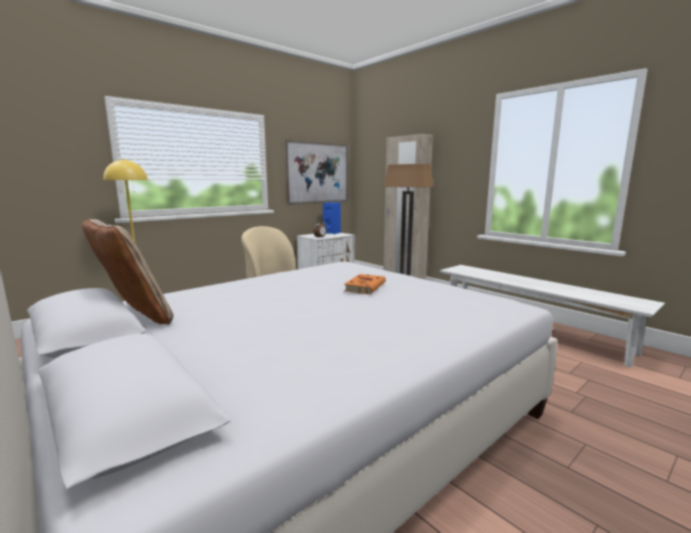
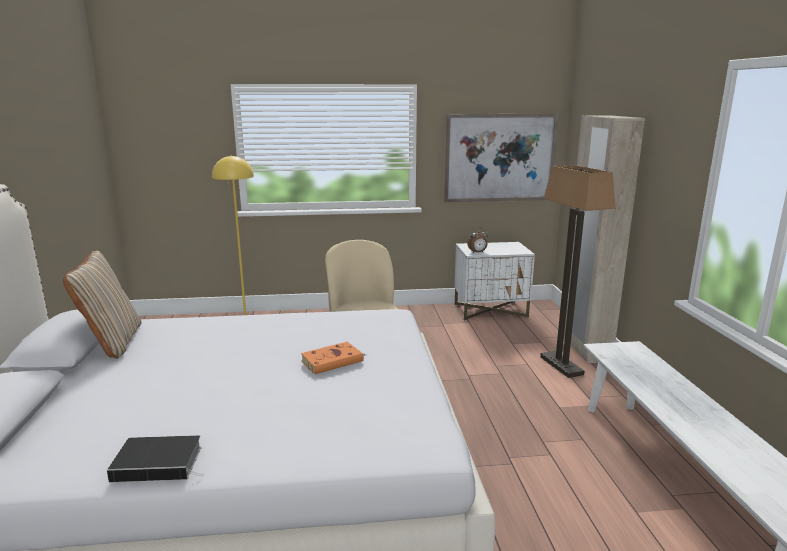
camera: 35 degrees right, 5 degrees up
blue speaker [323,202,341,234] -> none
none -> book [107,435,204,482]

